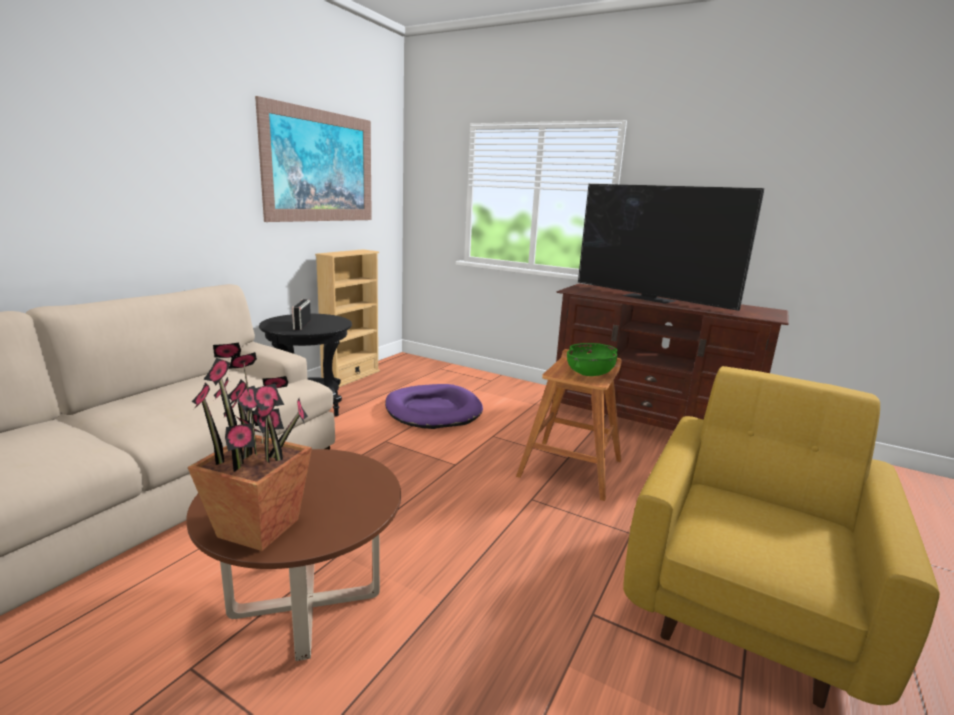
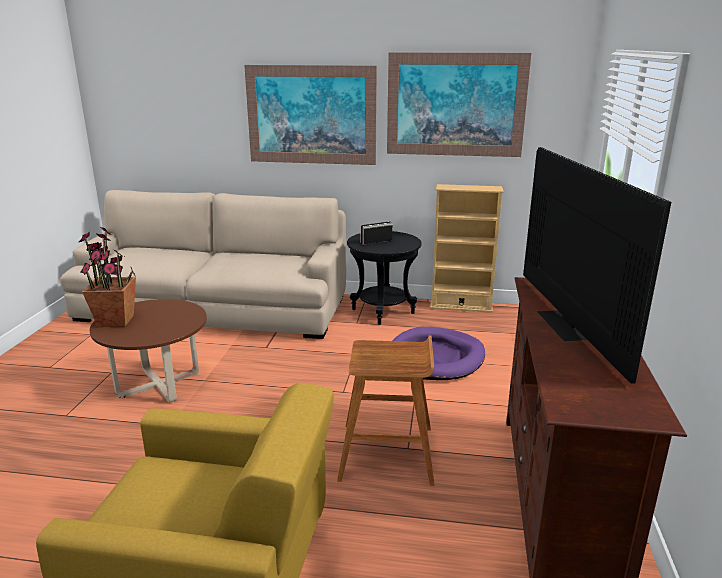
camera: 70 degrees right, 5 degrees up
green bowl [567,343,617,376] -> none
television [578,184,764,311] -> television turned 150 degrees clockwise [523,147,671,384]
none -> picture [244,65,377,165]

